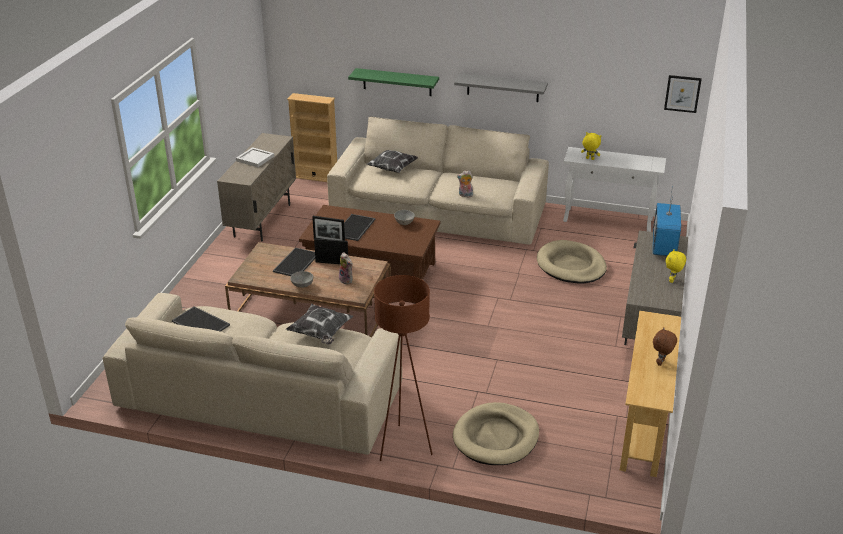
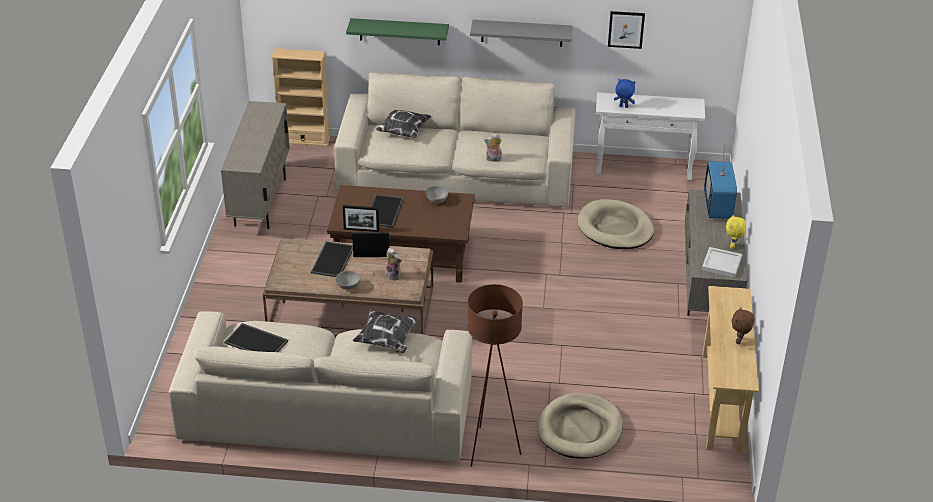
camera: 10 degrees left, 5 degrees up
white tray [236,147,274,167] -> white tray moved to [702,247,742,277]
yellow plush toy [581,132,601,160] -> blue plush toy [614,79,635,108]
picture [664,75,702,113] -> picture moved to [608,11,645,49]

